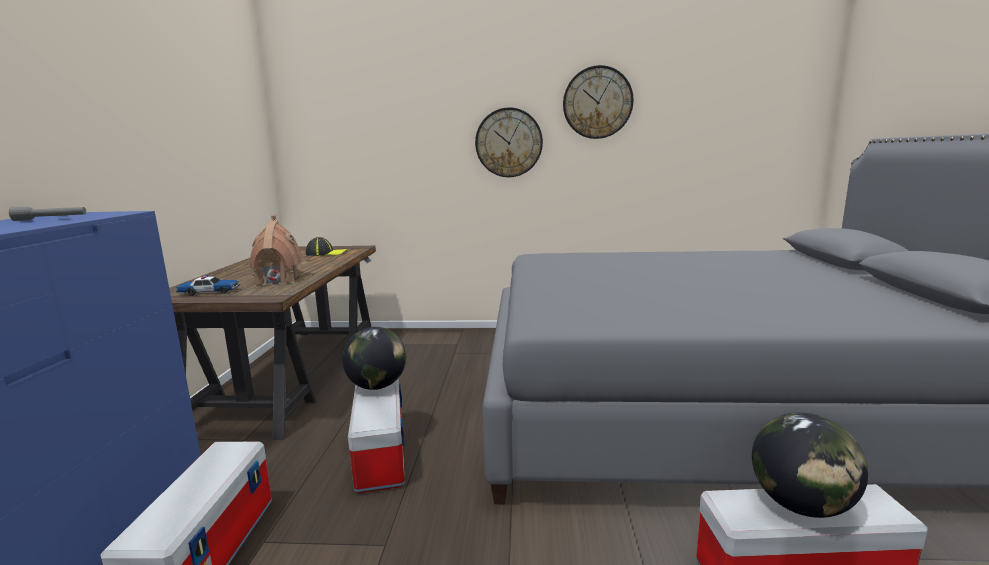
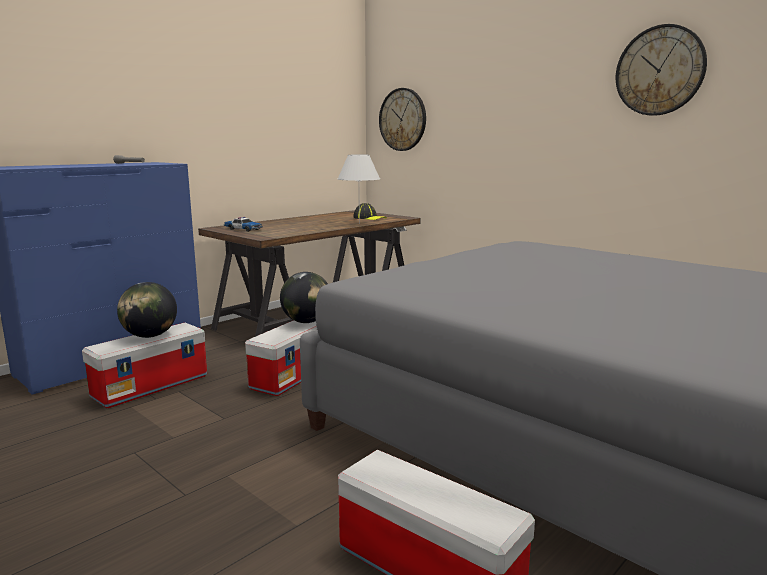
camera: 40 degrees right, 0 degrees up
toy house [250,215,302,286] -> none
wall clock [475,107,543,177] -> wall clock moved to [379,88,426,151]
globe [752,413,868,518] -> globe moved to [117,282,177,338]
none -> white table lamp [338,155,380,224]

